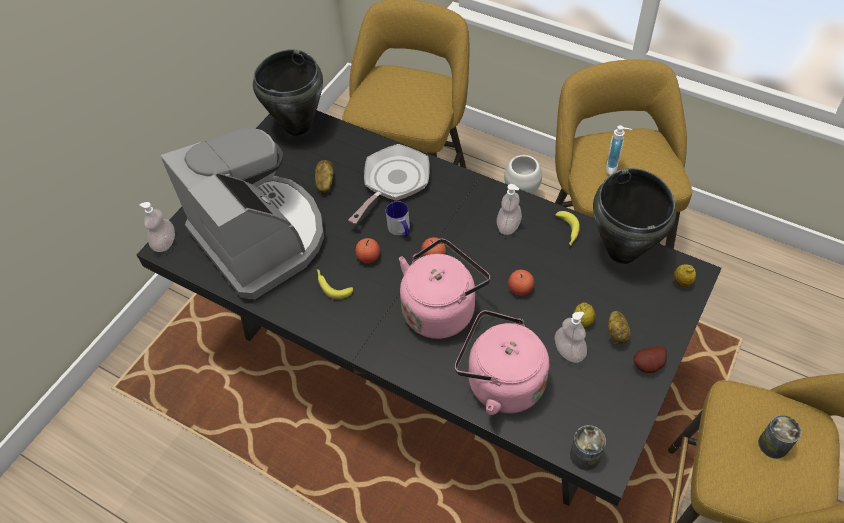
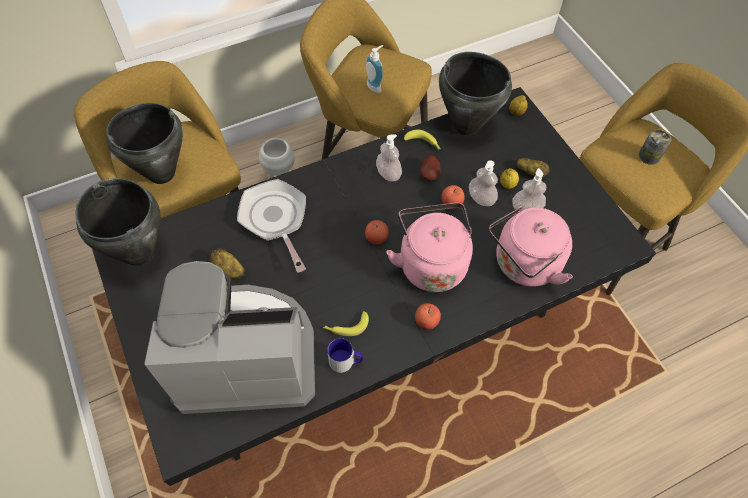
camera: 60 degrees left, 5 degrees up
soap dispenser [139,202,175,252] -> soap dispenser moved to [469,160,498,206]
apple [355,238,380,263] -> apple moved to [415,303,441,329]
mug [386,201,410,236] -> mug moved to [327,338,363,373]
can [570,425,606,470] -> none
potato [634,346,667,373] -> potato moved to [420,155,441,181]
none -> black cooking pot [107,103,183,184]

